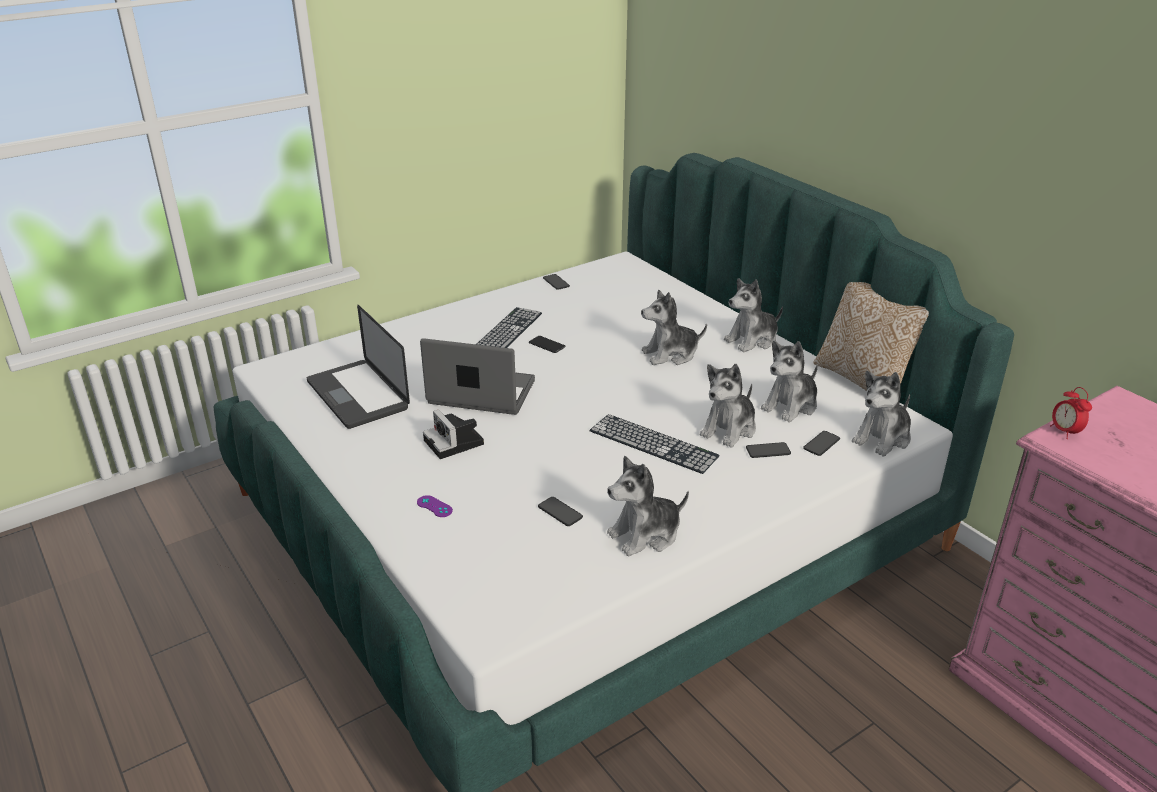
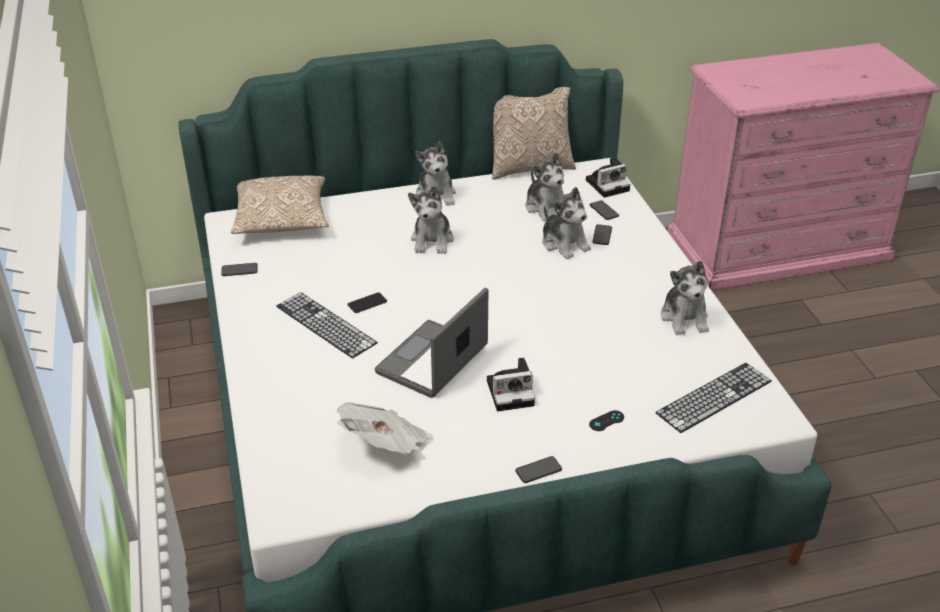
camera: 70 degrees left, 5 degrees up
laptop [307,305,410,429] -> newspaper [337,402,433,454]
purple game controller [417,495,453,517] -> black game controller [589,410,624,431]
phone [538,497,583,526] -> phone moved to [515,456,562,483]
keyboard [589,414,720,474] -> keyboard moved to [655,363,772,433]
plush toy [852,371,911,457] -> camera [586,157,631,198]
alarm clock [1050,387,1092,439] -> none
none -> pillow [231,175,329,234]

